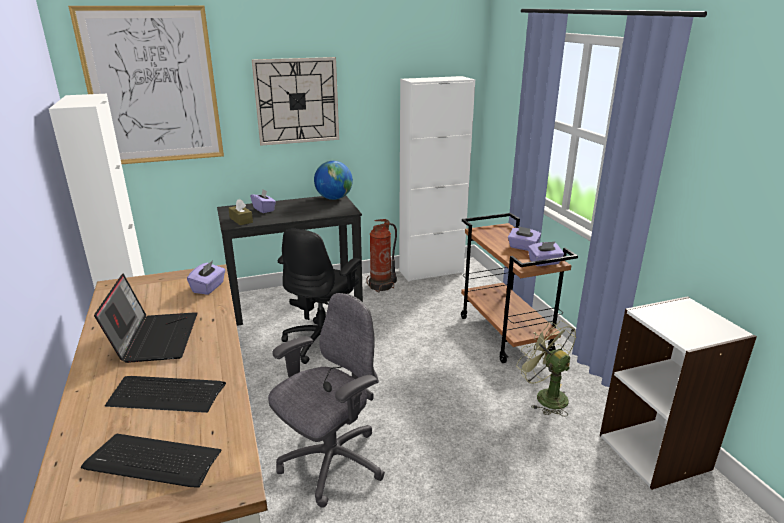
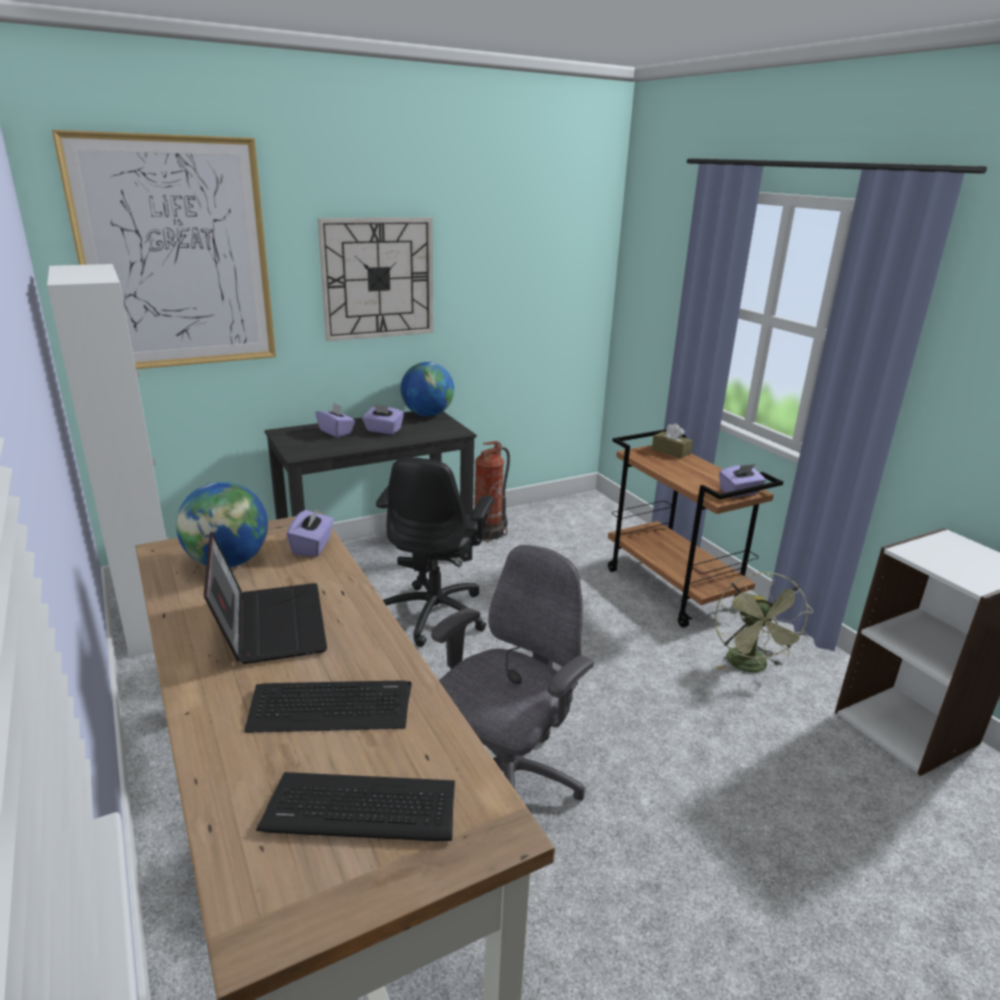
camera: 10 degrees left, 0 degrees up
brown tissue box [228,199,253,225] -> brown tissue box moved to [652,423,693,458]
white cabinet [399,76,475,282] -> none
purple tissue box [508,226,541,251] -> purple tissue box moved to [362,404,404,435]
green fan [516,320,576,417] -> green fan turned 135 degrees counterclockwise [715,572,813,672]
none -> globe [176,482,268,567]

